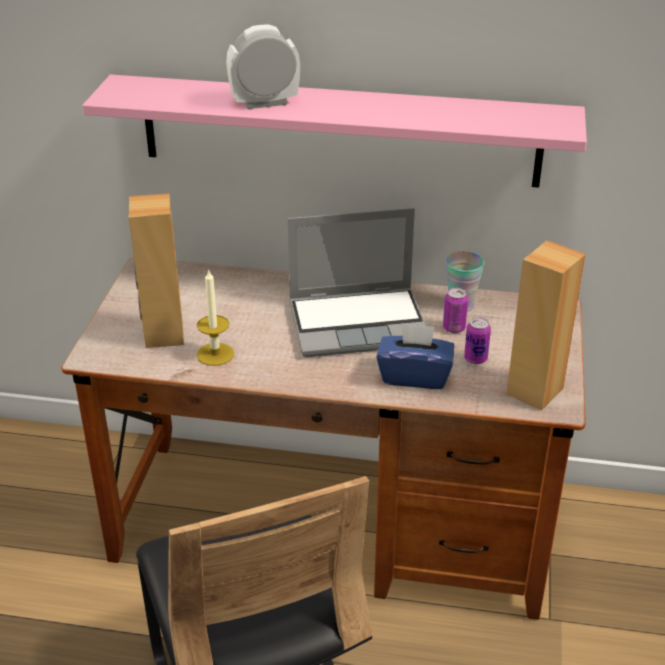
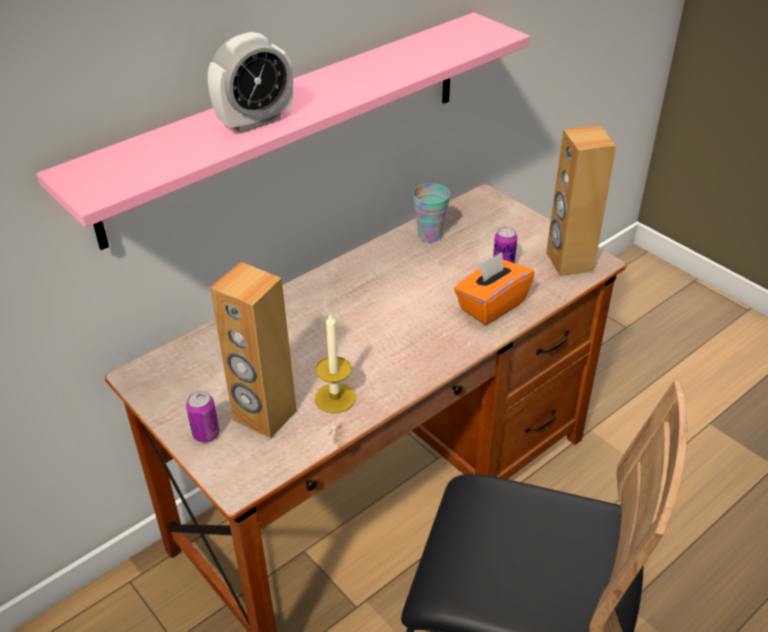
camera: 50 degrees left, 5 degrees up
alarm clock [226,24,300,109] -> alarm clock turned 150 degrees counterclockwise [208,32,293,134]
laptop [288,208,426,357] -> none
blue tissue box [376,323,454,389] -> orange tissue box [454,252,535,325]
can [443,288,468,333] -> can moved to [186,391,219,442]

